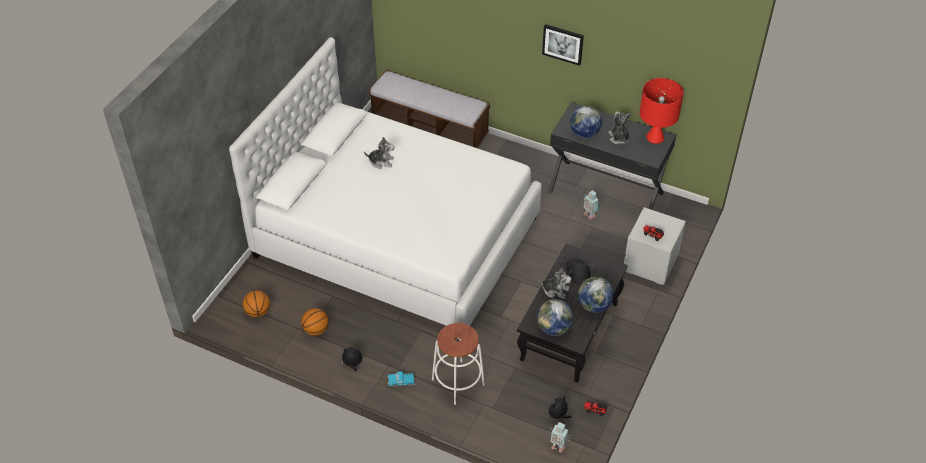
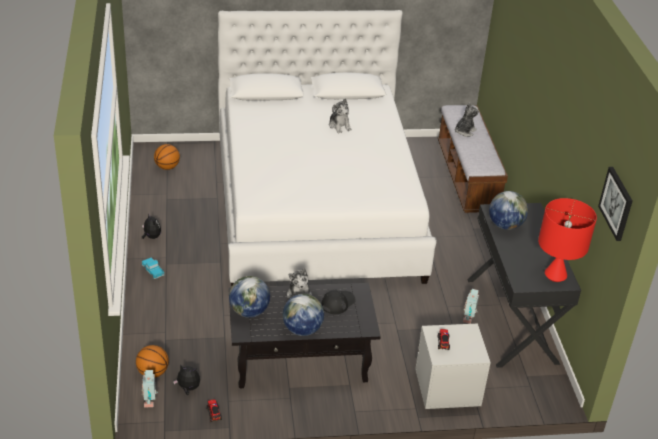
camera: 55 degrees right, 10 degrees down
basketball [301,308,329,336] -> basketball moved to [136,345,169,378]
white stool [432,323,485,405] -> none
picture [542,24,584,66] -> picture moved to [598,167,632,241]
plush toy [608,111,630,144] -> plush toy moved to [455,102,479,137]

